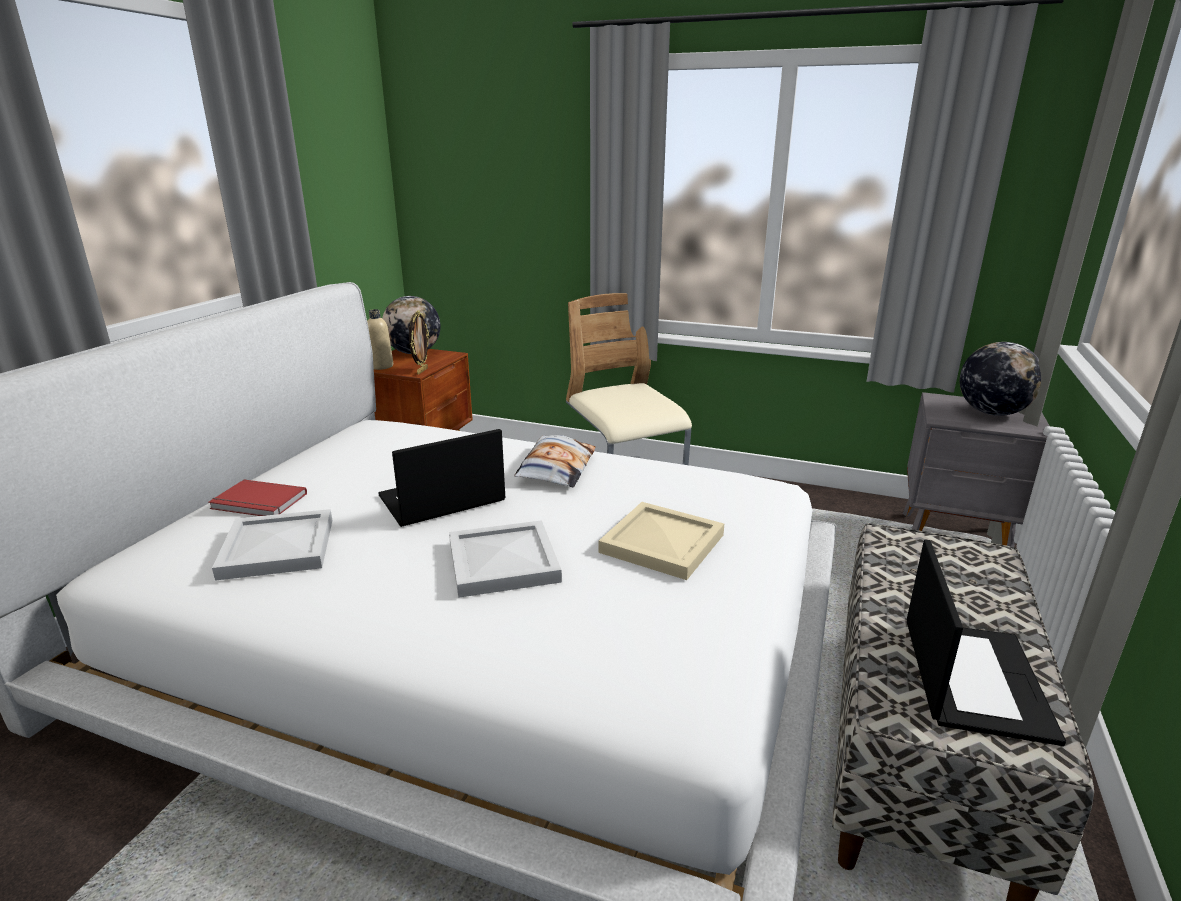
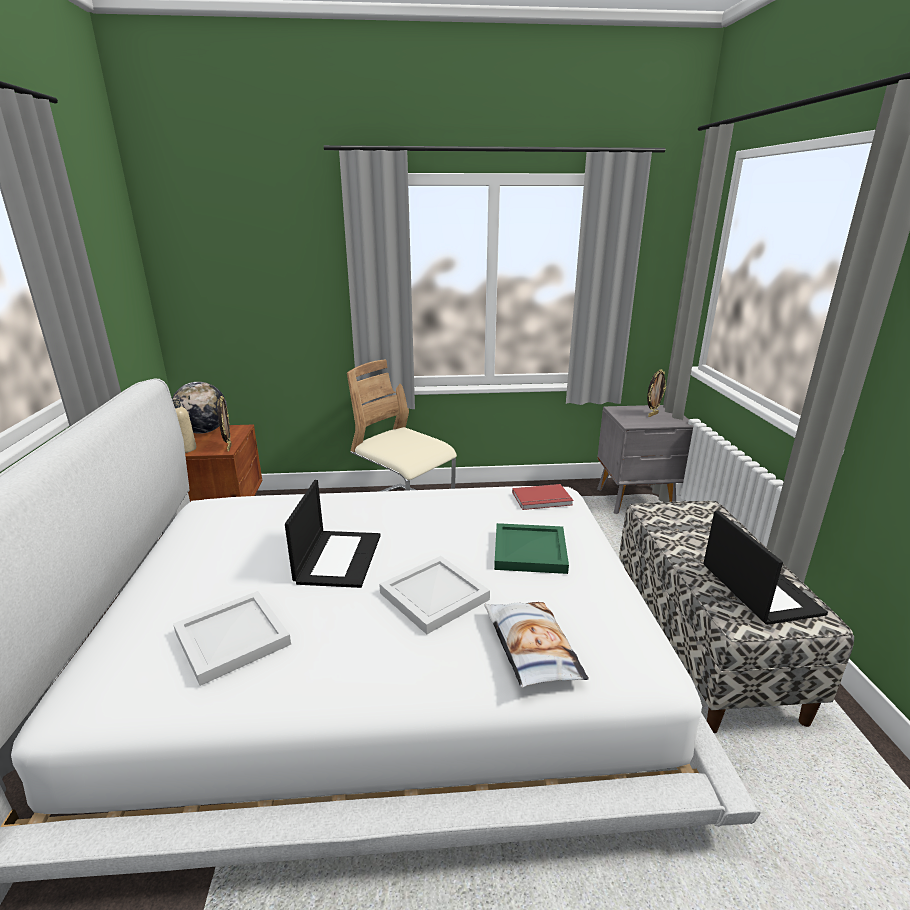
camera: 25 degrees left, 0 degrees up
red book [208,480,307,516] -> red book moved to [512,484,574,510]
laptop [378,429,505,527] -> laptop turned 150 degrees clockwise [285,480,381,588]
pillow [514,435,596,487] -> pillow moved to [485,602,589,688]
beige tray [599,502,724,580] -> green tray [494,523,569,574]
globe [960,342,1041,416] -> picture frame [647,369,666,417]

